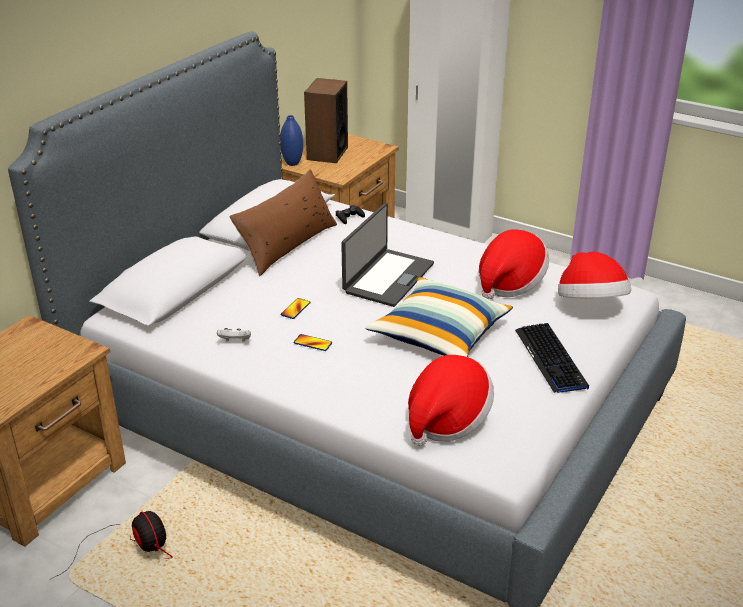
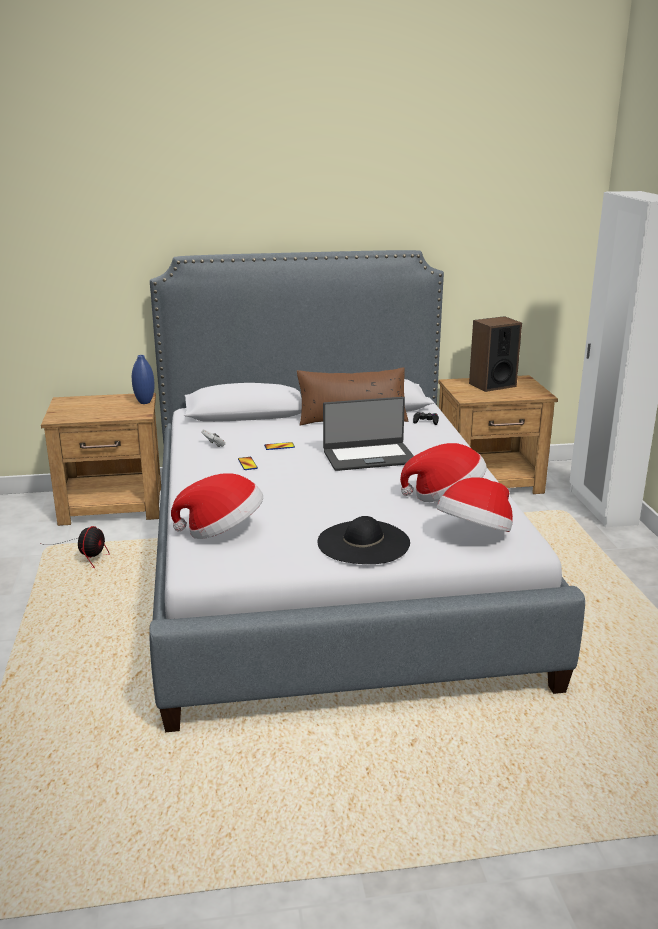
camera: 50 degrees right, 10 degrees down
blue vase [280,115,303,166] -> blue vase moved to [132,355,155,404]
pillow [365,277,513,357] -> none
keyboard [515,323,589,393] -> black hat [318,516,410,564]

